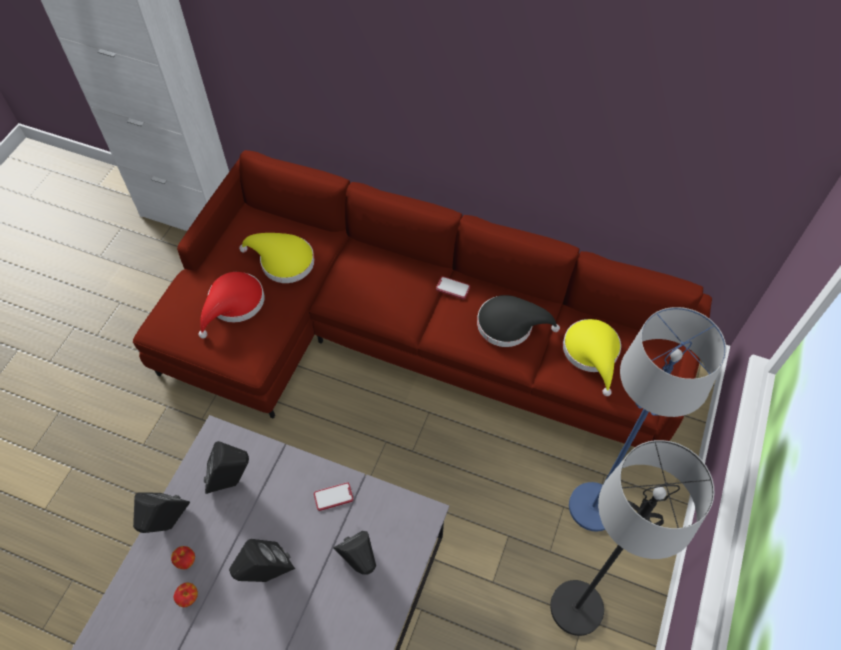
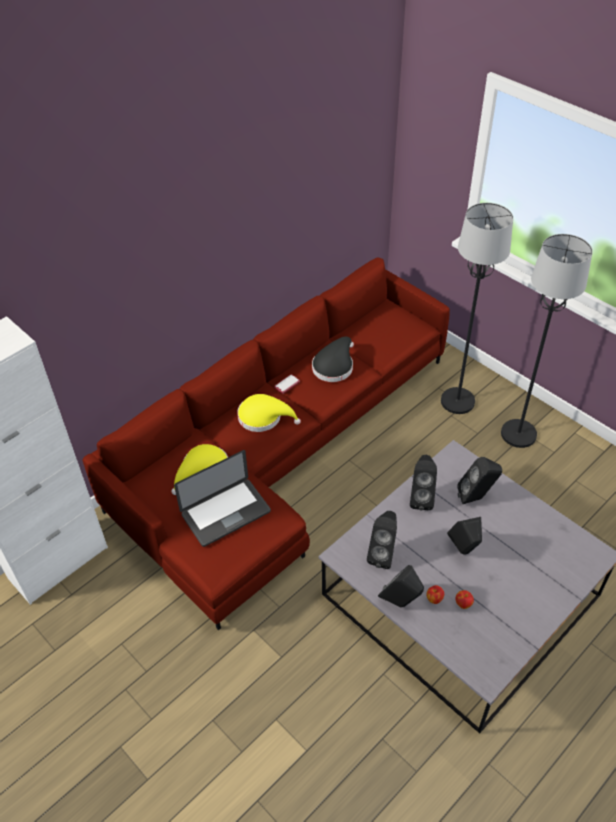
camera: 65 degrees left, 10 degrees down
red hat [199,272,264,338] -> laptop [174,450,271,547]
phone [314,482,354,511] -> black speaker [410,455,437,511]
yellow hat [563,319,621,396] -> yellow hat moved to [237,394,301,432]
blue floor lamp [569,307,726,531] -> black floor lamp [441,203,513,414]

